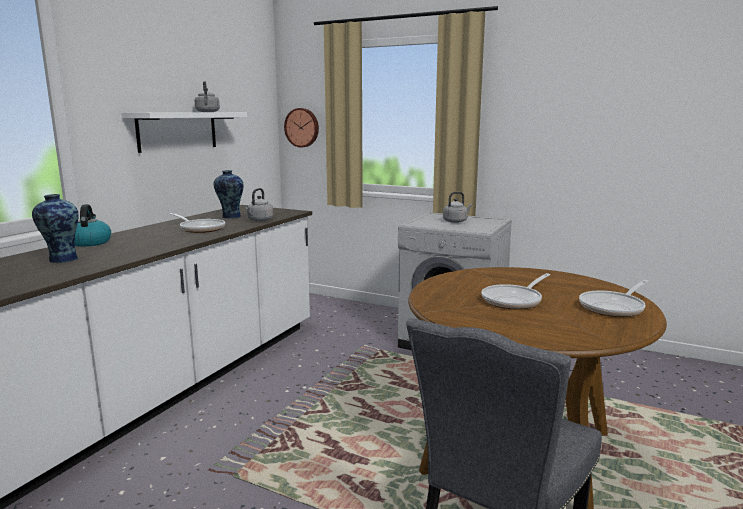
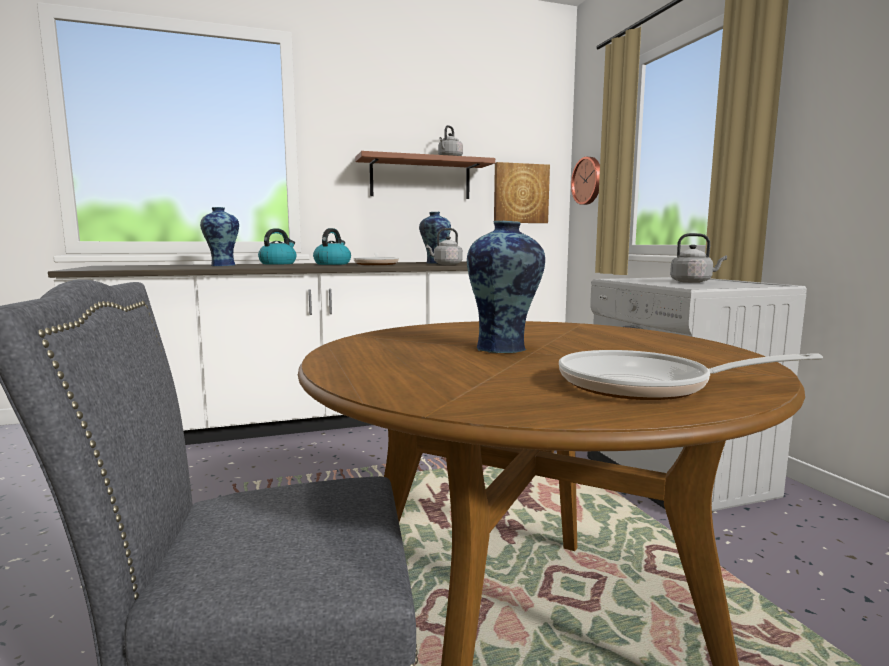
camera: 45 degrees right, 5 degrees down
white shelf [121,112,247,153] -> brown shelf [355,151,495,199]
frying pan [481,273,550,309] -> vase [467,221,545,353]
none -> kettle [313,228,351,265]
none -> picture [494,162,550,223]

